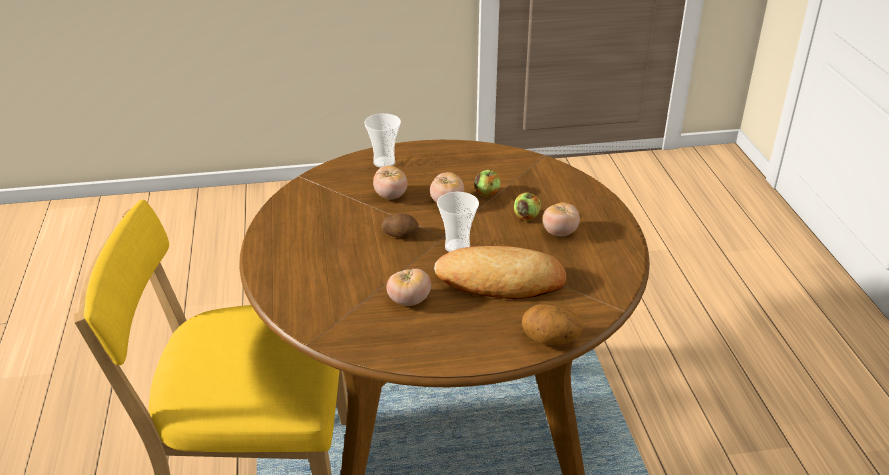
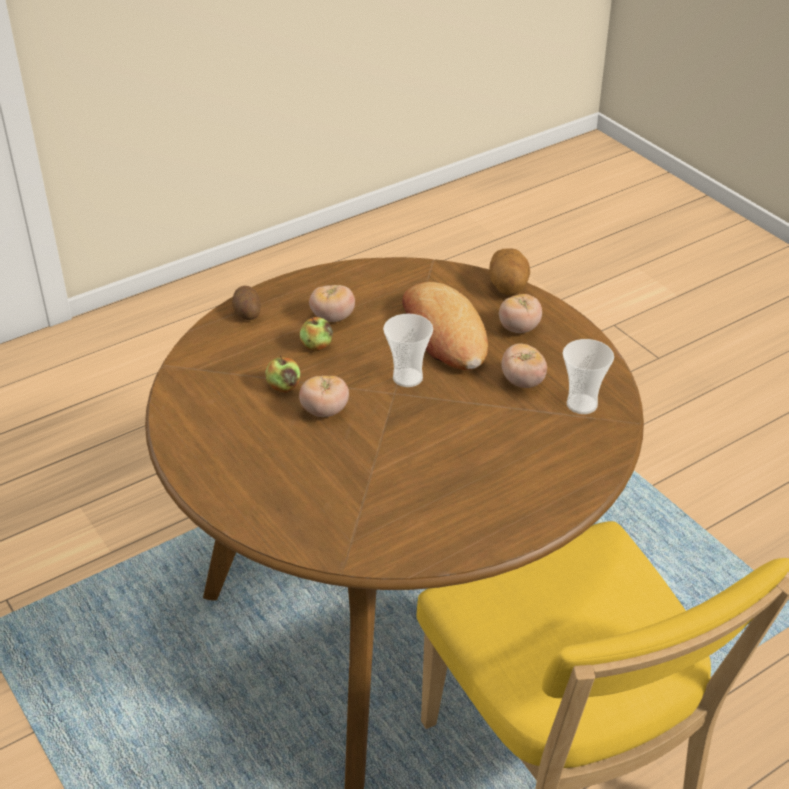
camera: 115 degrees left, 5 degrees up
cup [364,113,401,168] -> cup moved to [563,339,614,414]
tomato [373,165,407,200] -> tomato moved to [499,294,542,333]
potato [381,213,419,238] -> potato moved to [232,286,261,320]

